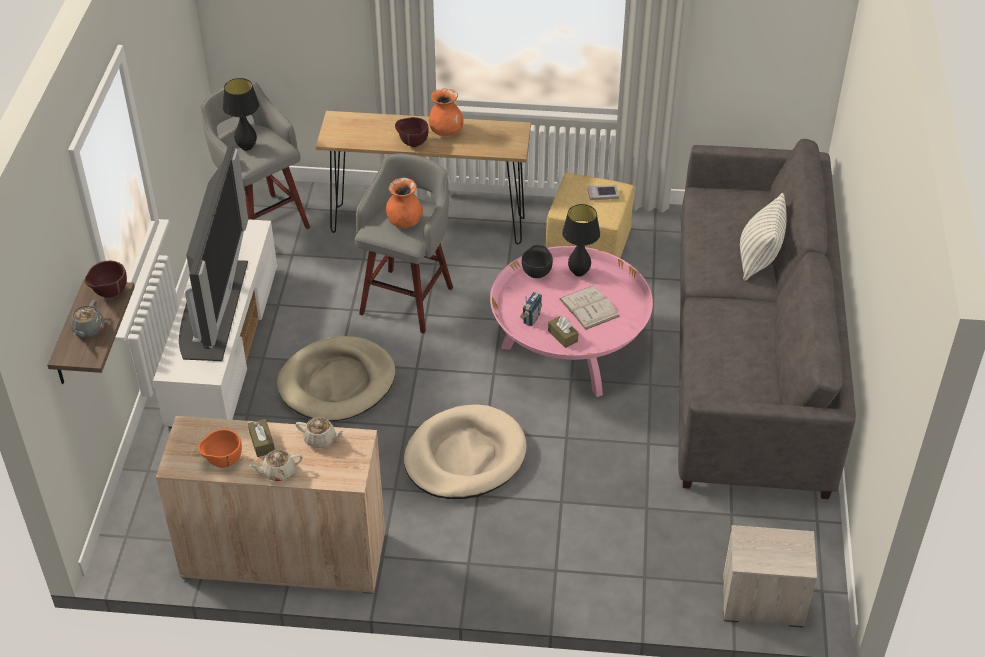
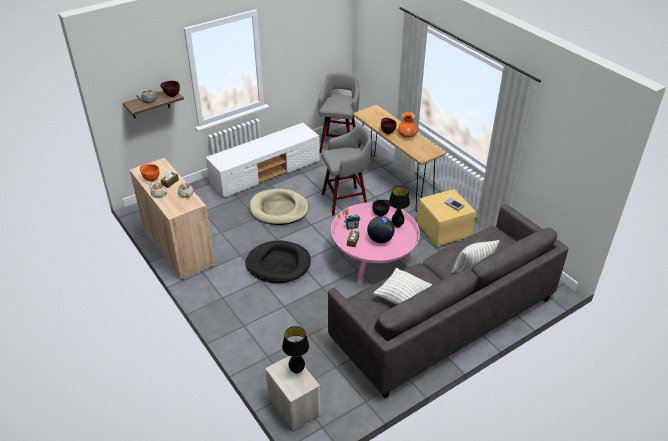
camera: 50 degrees right, 5 degrees down
television [179,146,248,361] -> none
black table lamp [223,78,260,151] -> black table lamp moved to [282,326,309,374]
orange vase [386,178,423,228] -> none
beige dog bed [404,405,527,499] -> black dog bed [246,240,311,283]
white book [560,286,620,330] -> globe [367,216,395,243]
none -> pillow [373,268,432,305]

